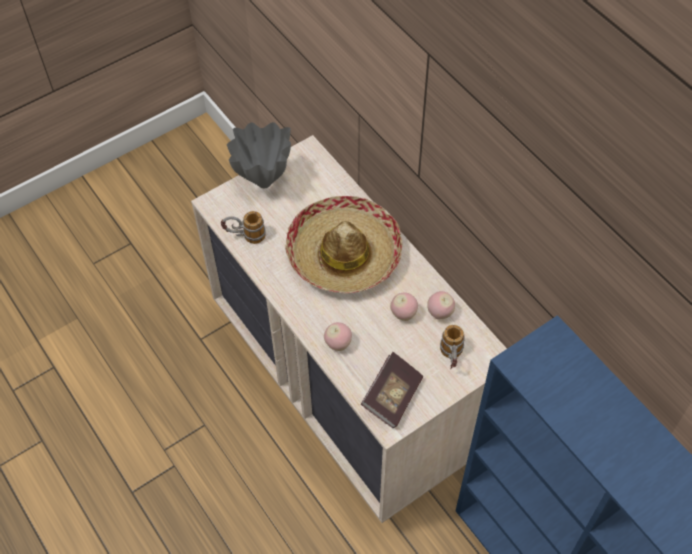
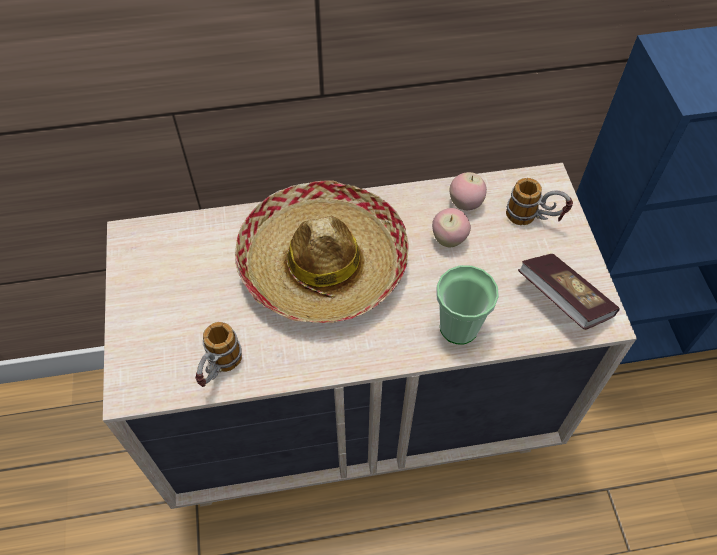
camera: 65 degrees left, 0 degrees up
grey vase [227,122,291,188] -> none
apple [324,322,352,351] -> cup [436,265,499,345]

